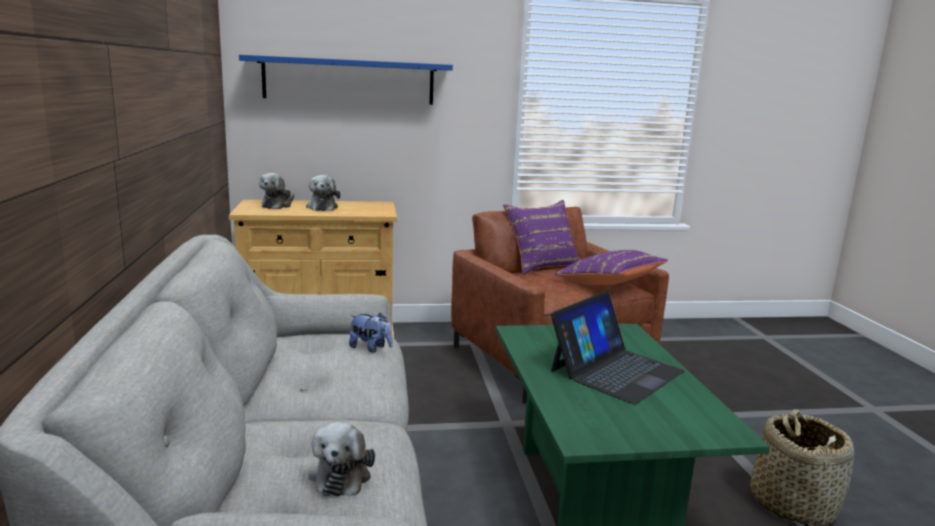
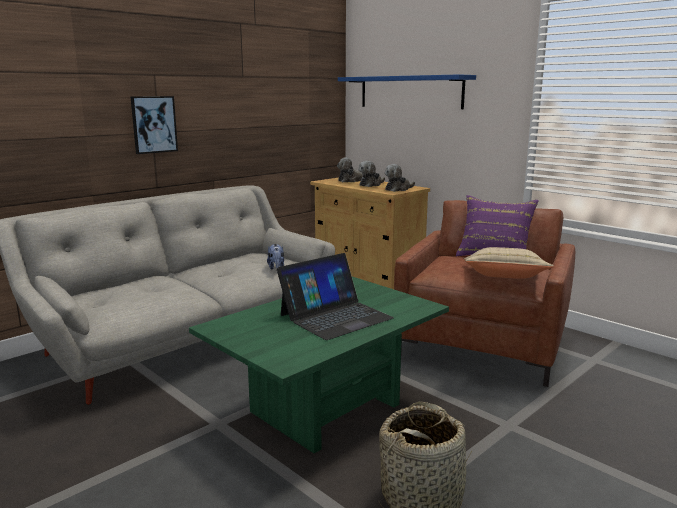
camera: 55 degrees right, 0 degrees up
plush toy [308,422,375,496] -> plush toy moved to [385,164,415,192]
laptop [551,291,685,404] -> laptop turned 45 degrees counterclockwise [277,253,394,340]
purple pillow [554,250,668,285] -> beige pillow [463,247,554,279]
none -> picture [130,96,178,154]

